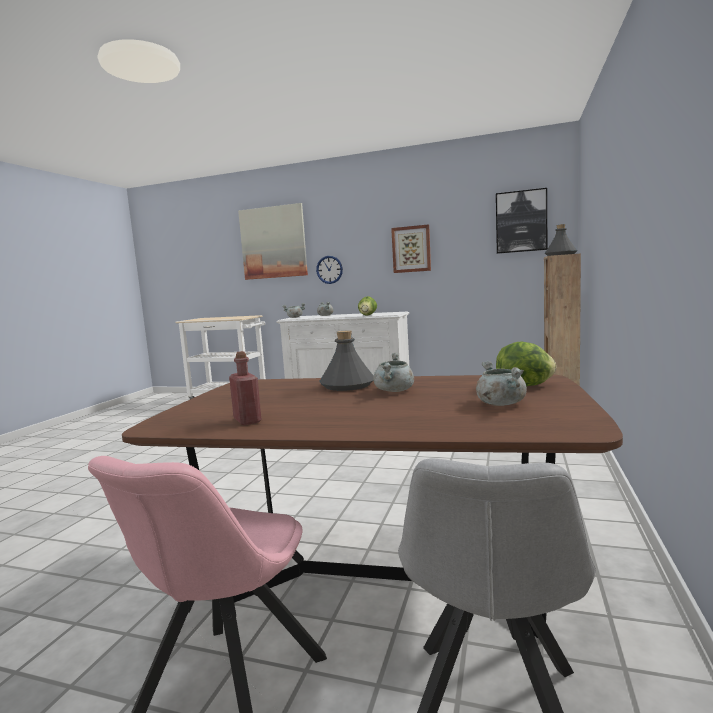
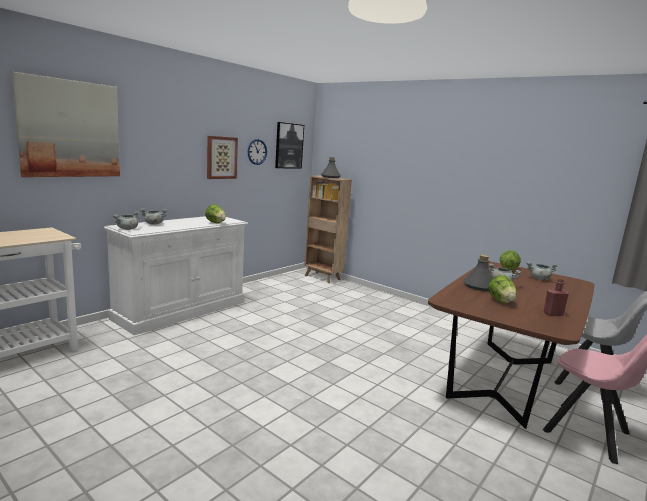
camera: 70 degrees left, 5 degrees up
wall clock [316,256,343,284] -> wall clock moved to [248,139,267,165]
none -> lettuce [488,275,516,303]

